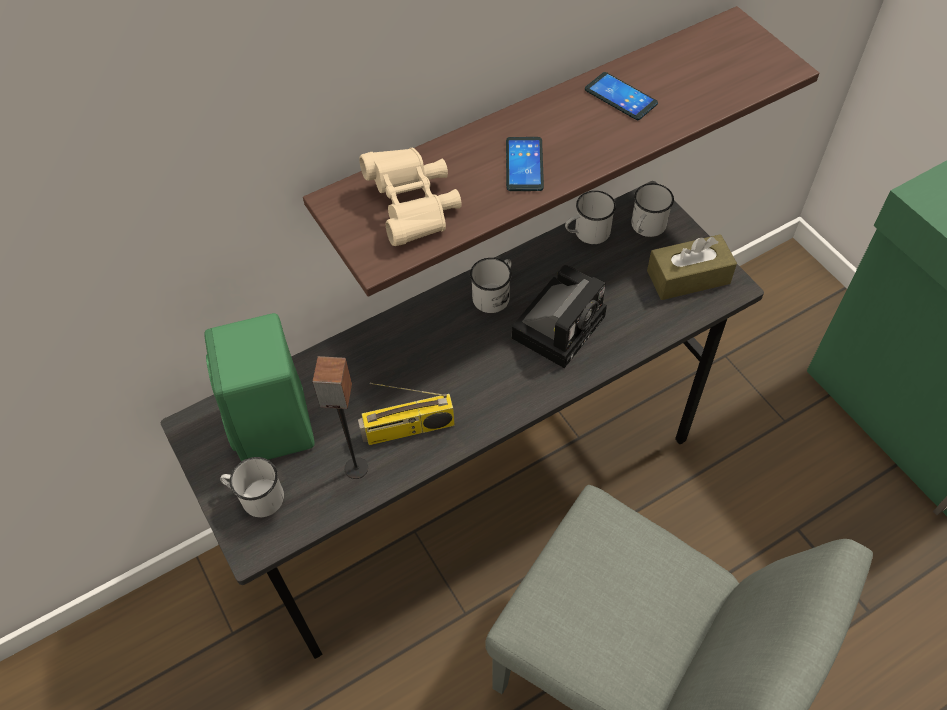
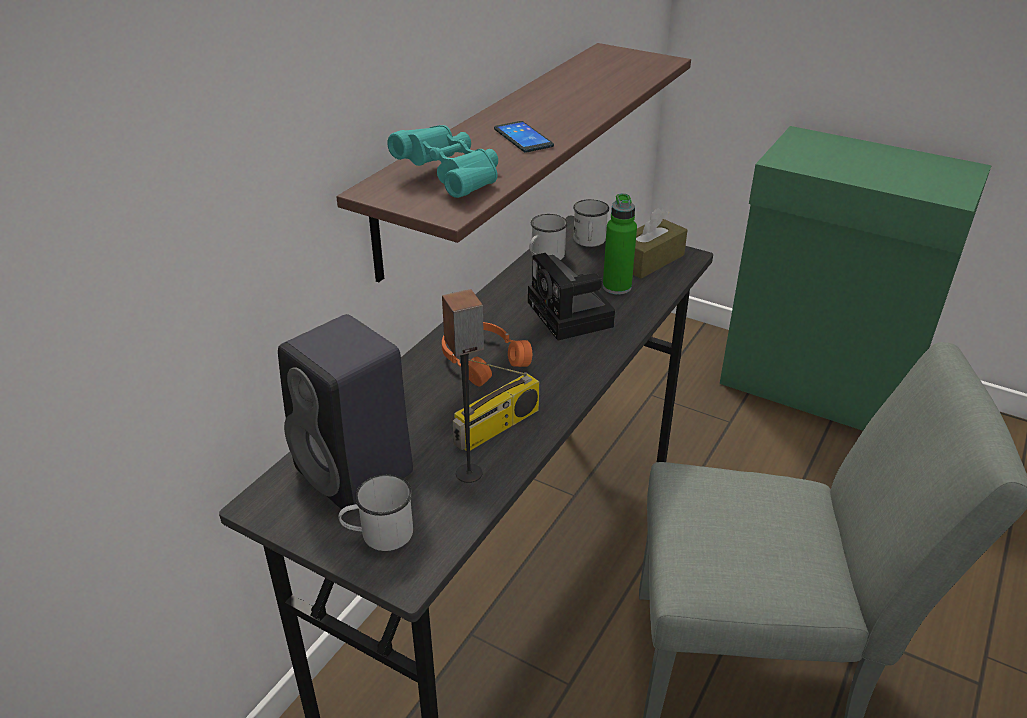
camera: 30 degrees left, 20 degrees down
green speaker [204,313,315,462] -> black speaker [278,314,413,512]
beige binoculars [359,147,461,246] -> turquoise binoculars [387,125,498,198]
white mug [470,258,512,313] -> none
camera [512,265,607,368] -> camera turned 150 degrees clockwise [528,253,615,340]
phone [585,72,658,120] -> none
none -> orange headphones [442,322,532,387]
none -> green bottle [603,193,637,295]

